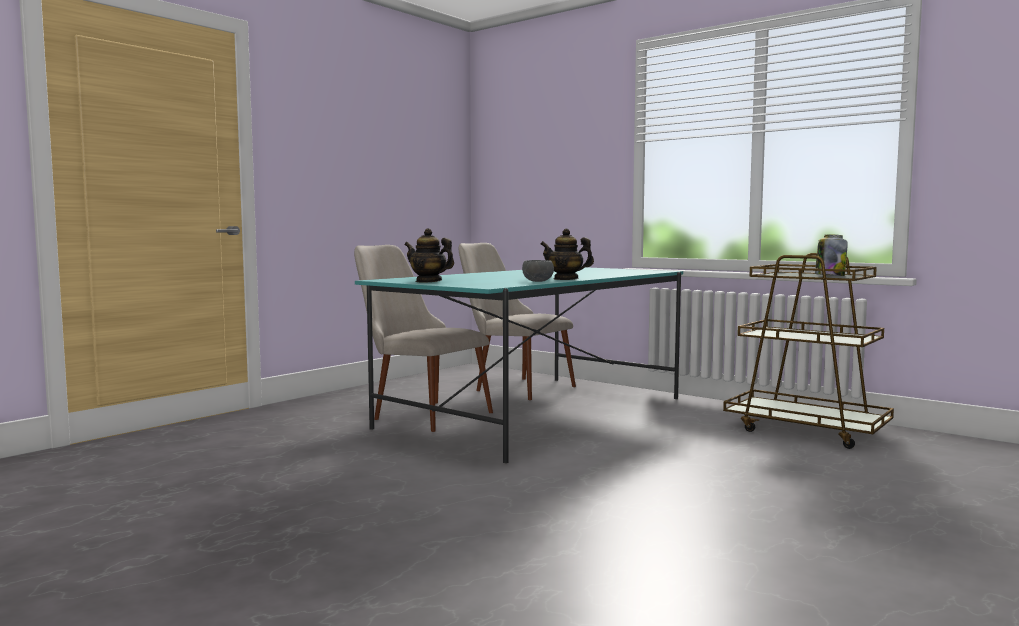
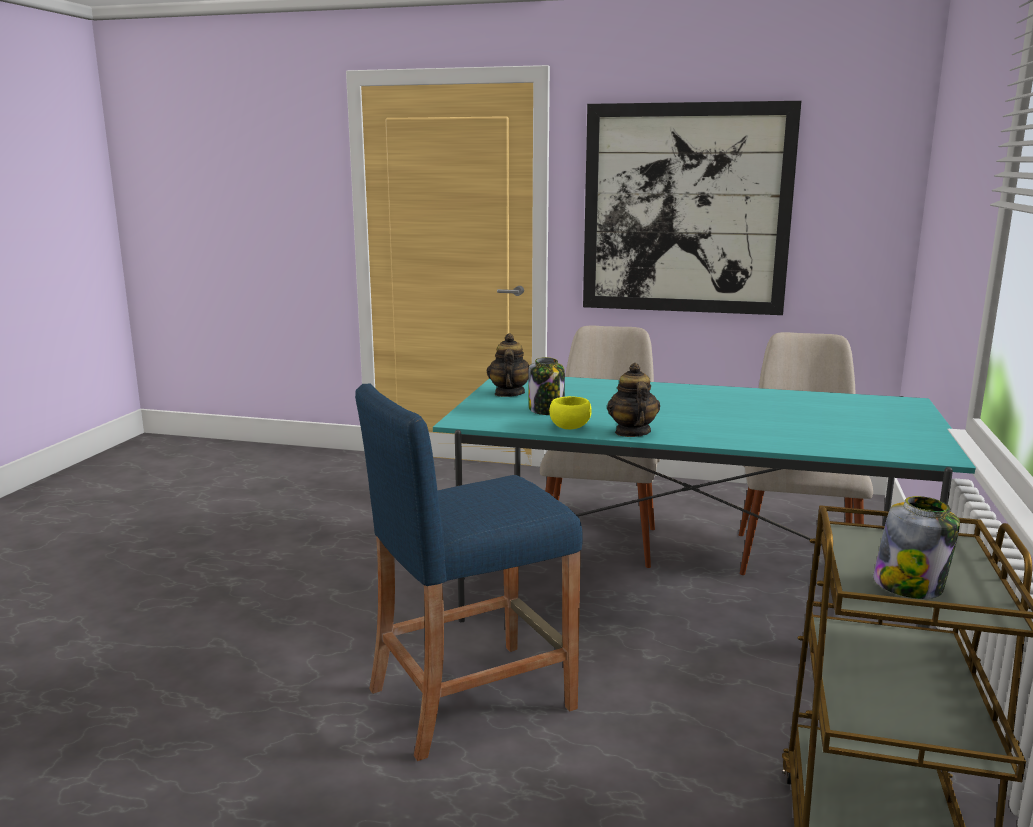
camera: 65 degrees right, 10 degrees up
grey bowl [522,260,554,282] -> yellow bowl [549,396,592,430]
none -> blue stool [355,384,583,761]
none -> jar [528,357,565,415]
none -> picture [583,101,801,315]

